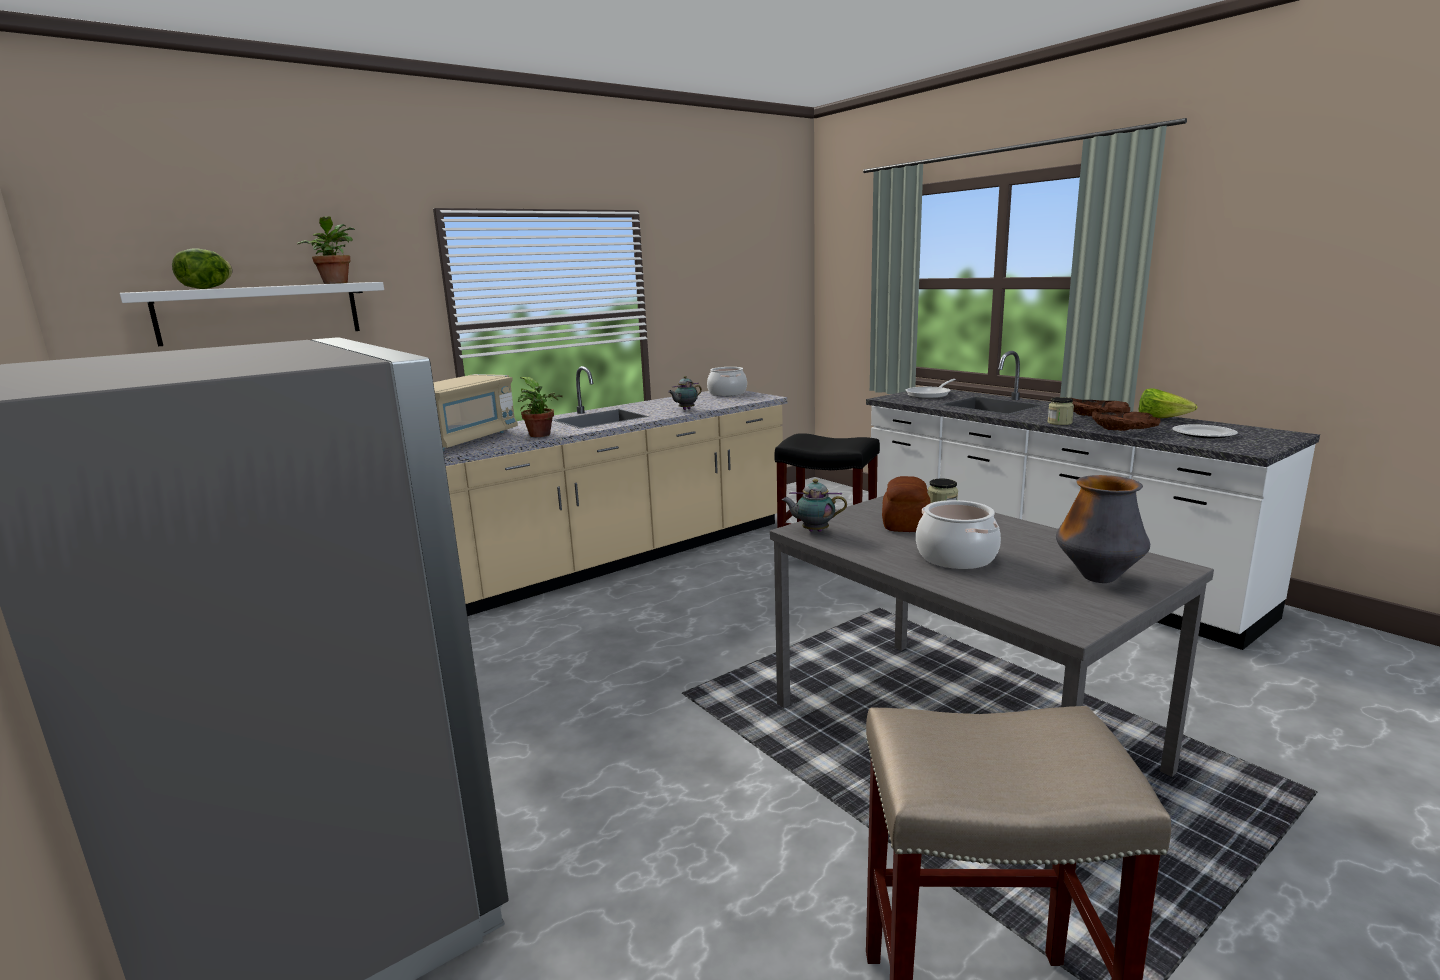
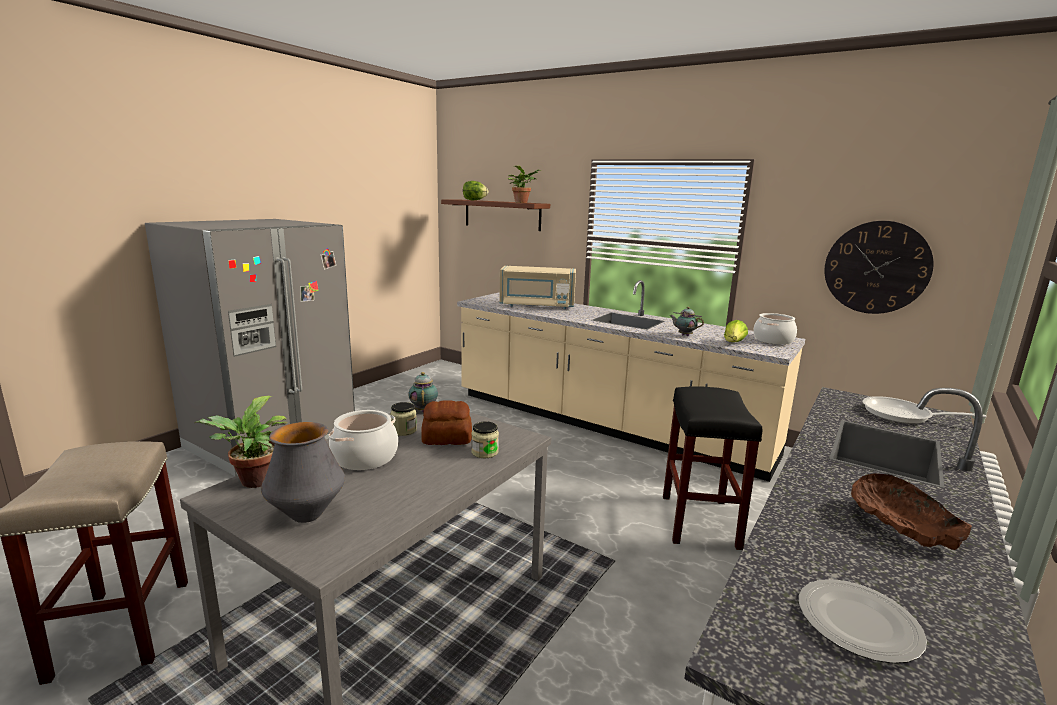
camera: 70 degrees right, 0 degrees up
white shelf [120,282,384,346] -> brown shelf [441,200,550,231]
potted plant [518,377,563,437] -> potted plant moved to [195,396,288,488]
jar [1048,397,1074,425] -> jar moved to [390,402,417,436]
brown bowl [1092,411,1161,431] -> none
lettuce [1139,388,1197,418] -> lettuce moved to [724,320,748,342]
none -> wall clock [824,221,934,314]

